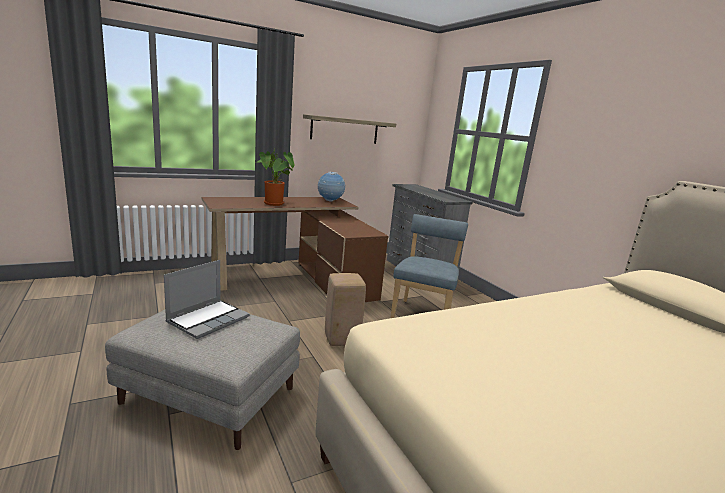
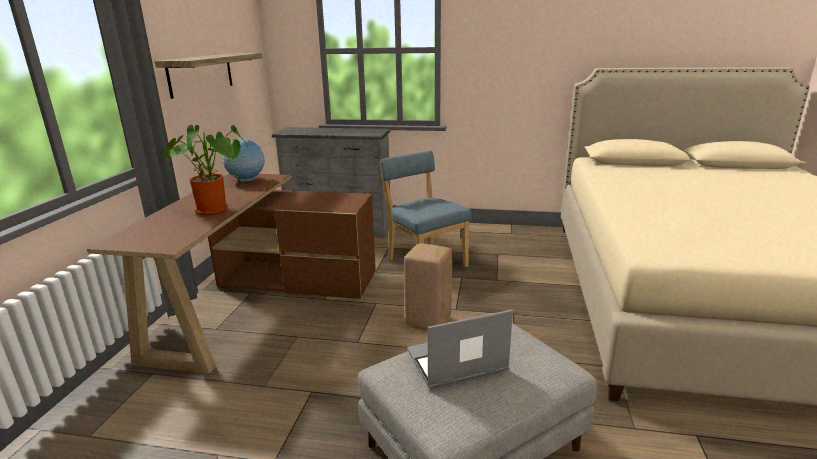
camera: 50 degrees left, 5 degrees up
laptop [164,260,250,339] -> laptop turned 90 degrees counterclockwise [407,310,513,389]

